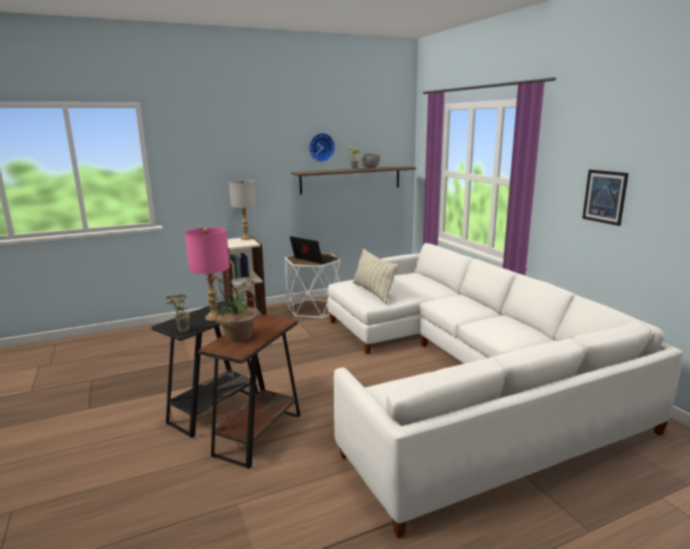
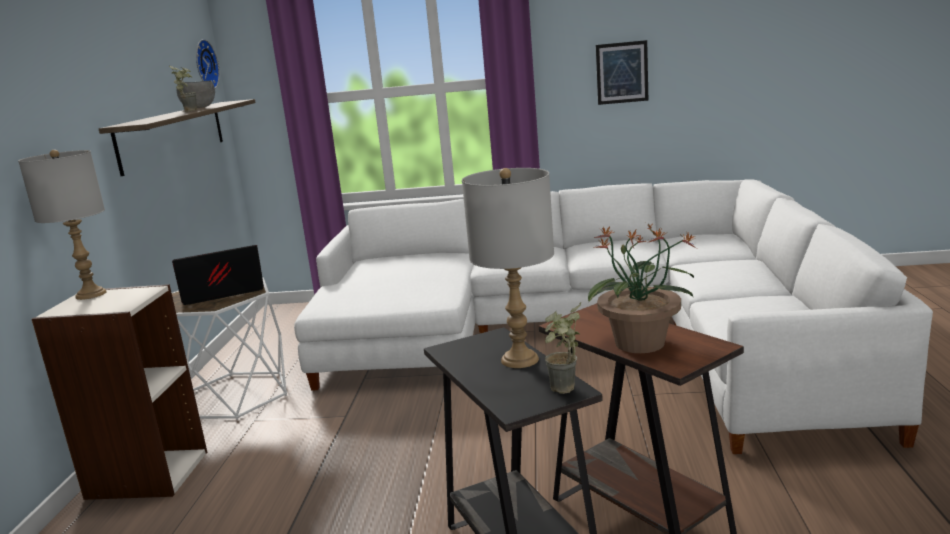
camera: 60 degrees left, 0 degrees up
pink table lamp [185,227,230,321] -> grey table lamp [462,168,554,368]
wall clock [309,133,335,162] -> wall clock moved to [196,39,220,89]
pillow [353,249,399,303] -> none

